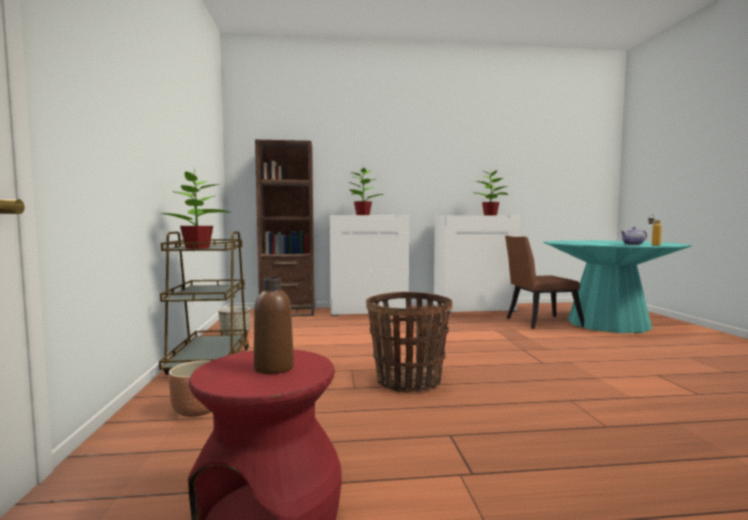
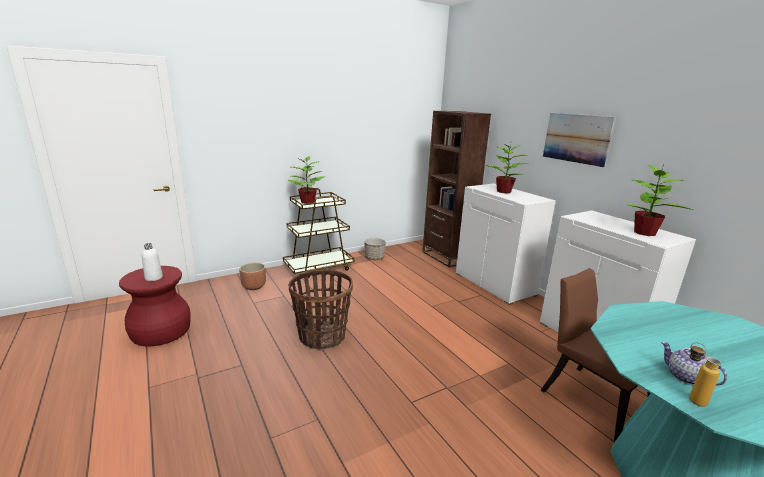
camera: 65 degrees right, 15 degrees up
brown bottle [254,277,294,374] -> white bottle [142,243,163,281]
none -> picture [543,113,616,167]

